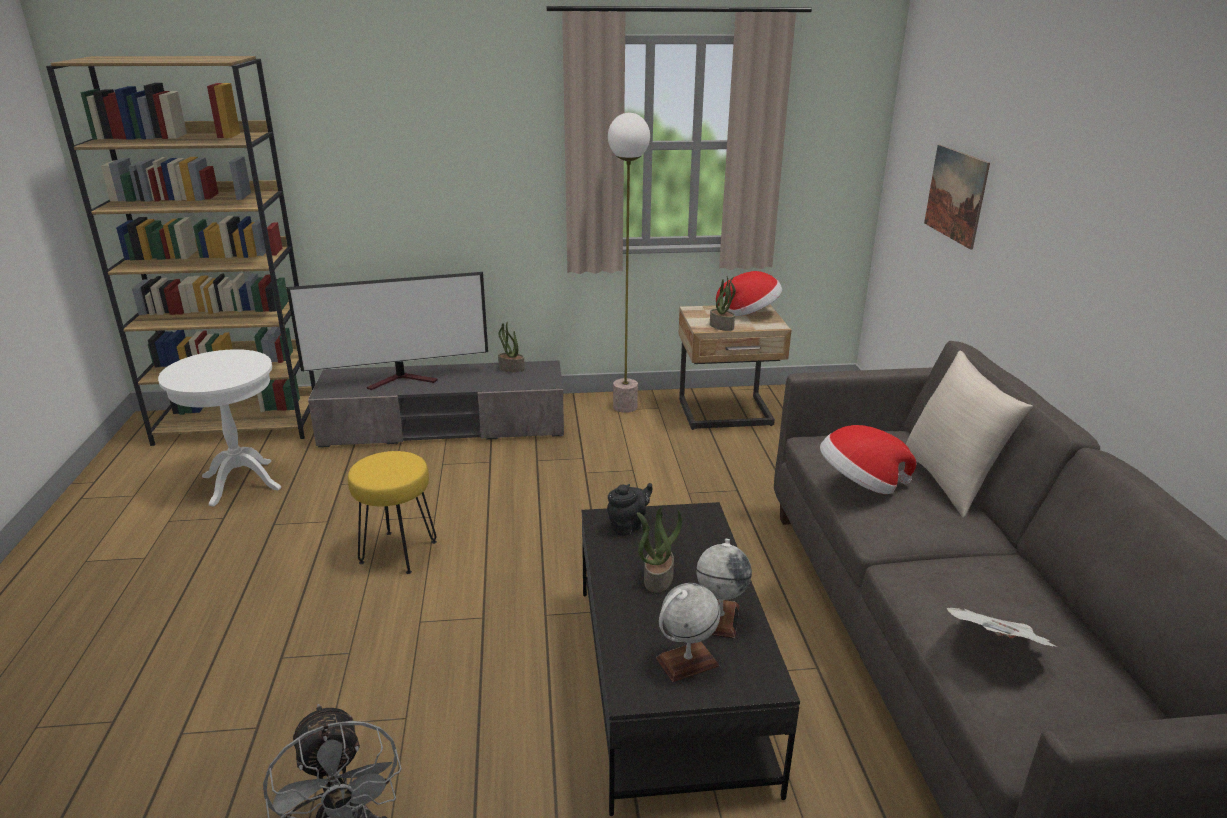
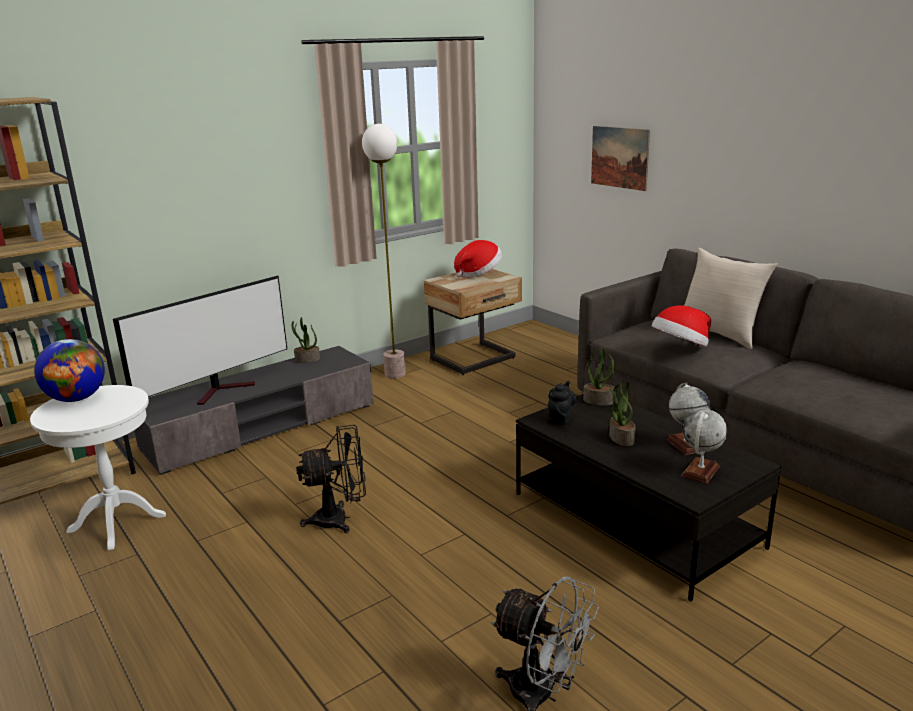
camera: 30 degrees left, 5 degrees down
yellow stool [348,451,437,574] -> black fan [296,425,366,533]
potted plant [710,276,736,331] -> potted plant moved to [583,347,615,406]
newspaper [947,608,1057,647] -> none
none -> globe [34,339,105,402]

